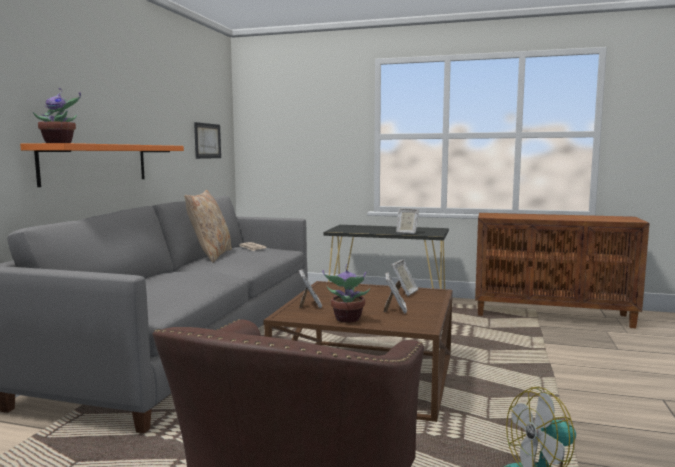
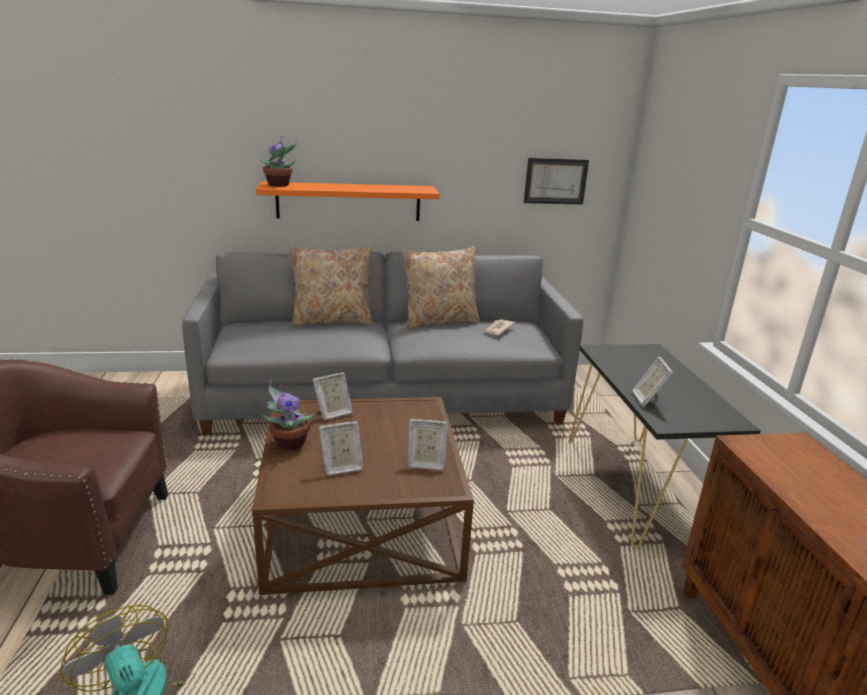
camera: 65 degrees right, 15 degrees up
none -> beige pillow [290,246,373,327]

